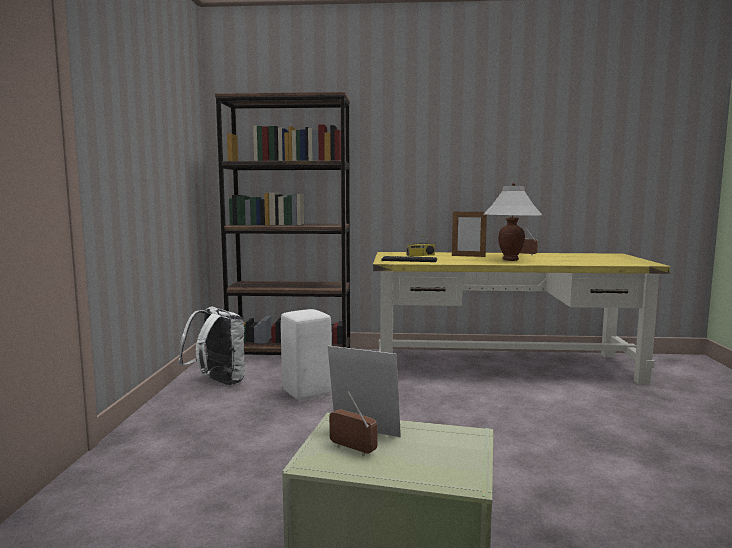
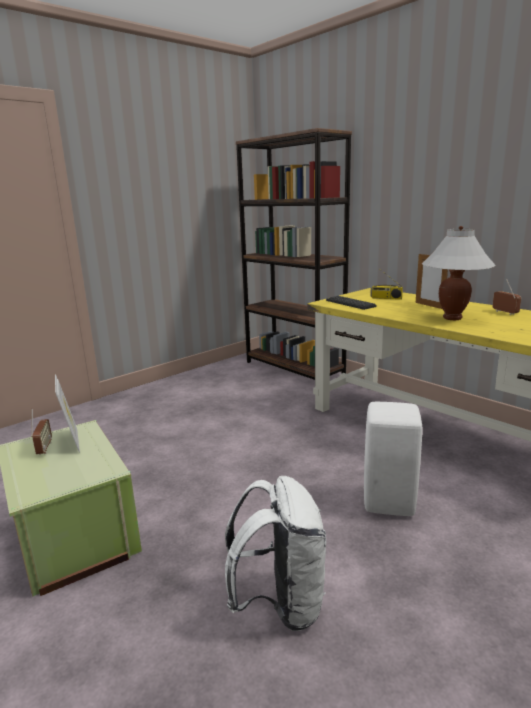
camera: 45 degrees right, 10 degrees up
white backpack [178,306,245,385] -> white backpack moved to [225,476,326,631]
white stool [281,309,332,400] -> white stool moved to [364,402,422,516]

